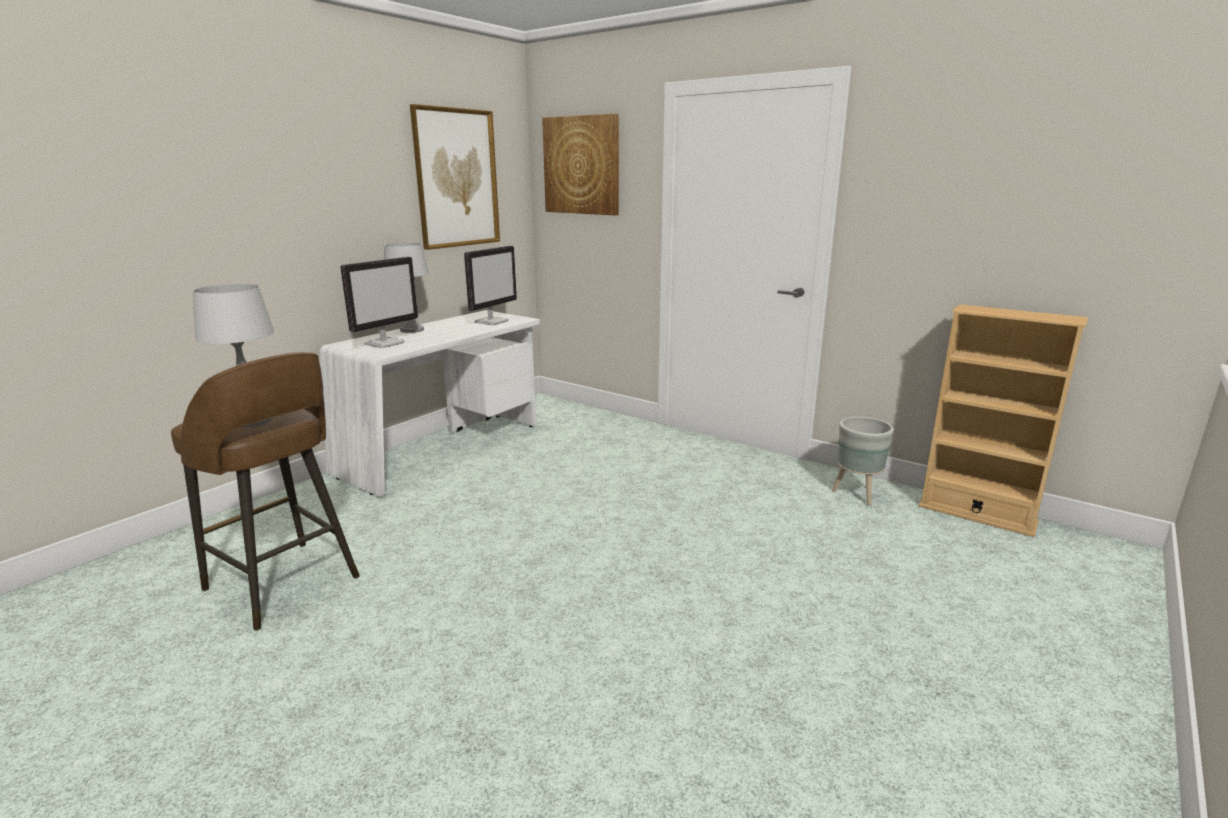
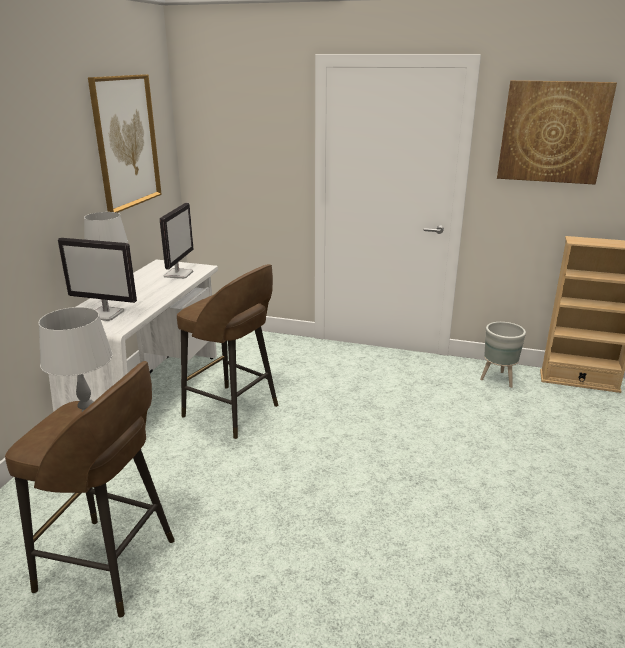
camera: 20 degrees left, 5 degrees up
monitor [340,257,418,348] -> monitor turned 90 degrees clockwise [58,238,137,321]
picture [542,114,619,215] -> picture moved to [497,80,617,184]
none -> brown stool [177,264,278,439]

